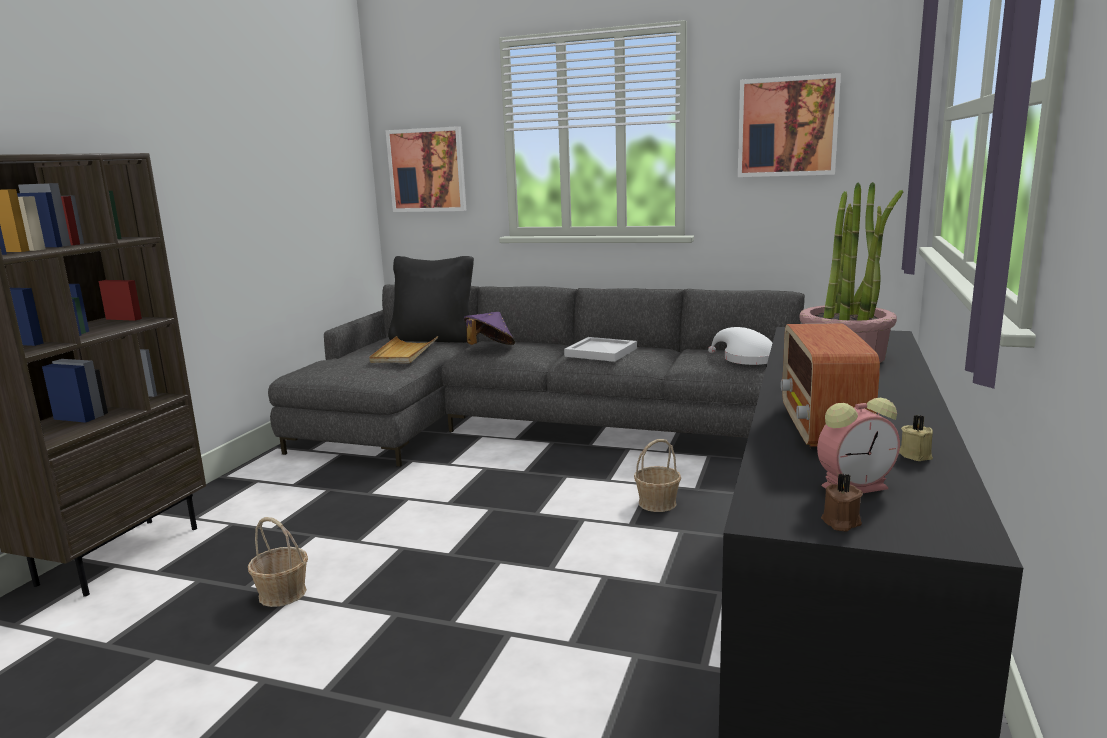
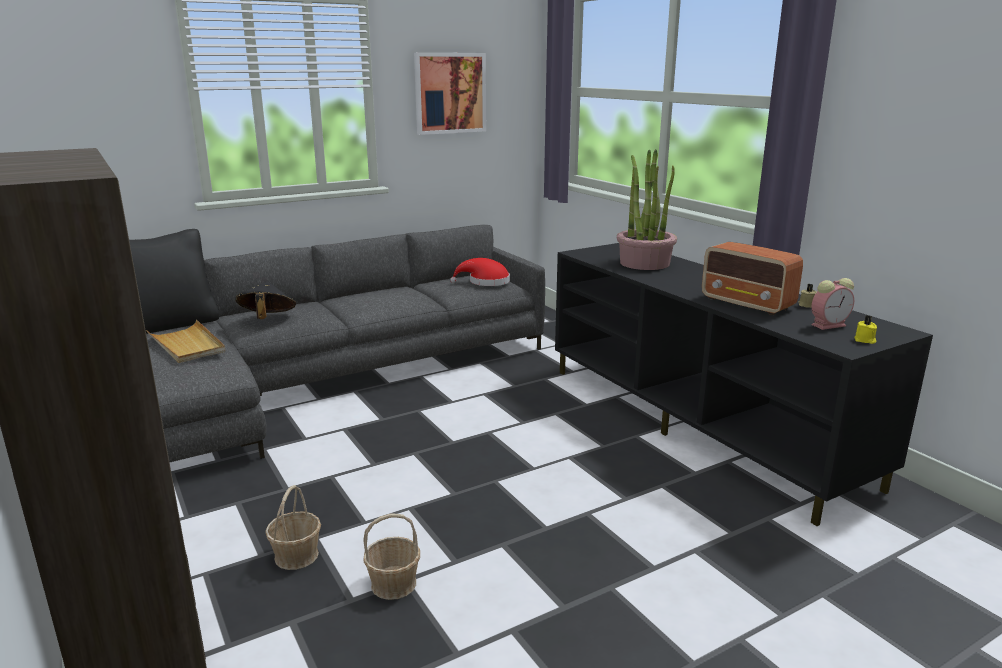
camera: 50 degrees left, 5 degrees up
picture [385,126,467,212] -> none
purple hat [464,312,515,345] -> black hat [235,281,296,319]
white tray [564,337,637,362] -> none
basket [634,439,681,512] -> basket moved to [265,485,321,570]
white hat [708,327,772,365] -> red hat [450,258,510,286]
alarm clock [817,398,900,493] -> alarm clock turned 45 degrees clockwise [812,278,854,330]
brown candle [821,473,863,531] -> yellow candle [854,315,877,344]

